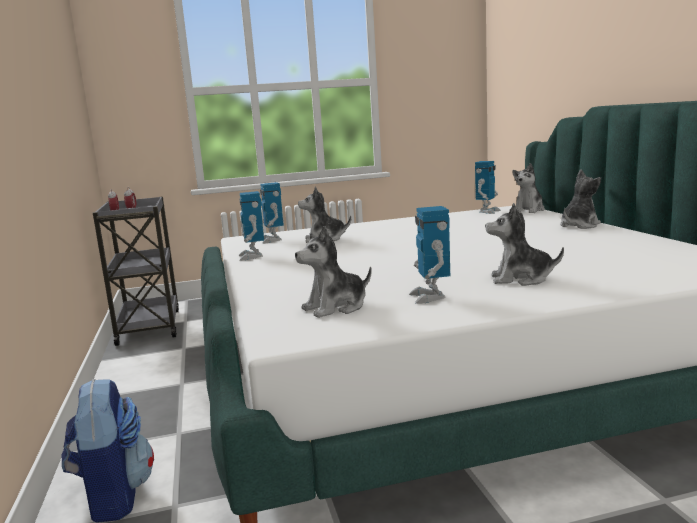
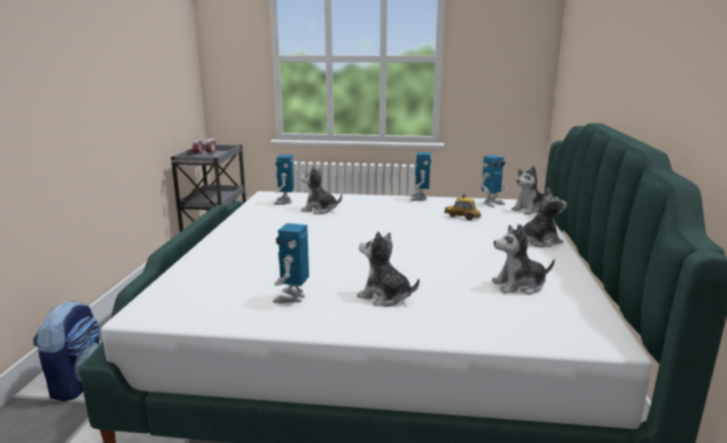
camera: 20 degrees right, 5 degrees up
toy robot [239,191,264,261] -> toy robot moved to [410,152,431,201]
plush toy [295,226,372,318] -> plush toy moved to [492,224,555,295]
none -> toy car [444,194,481,220]

